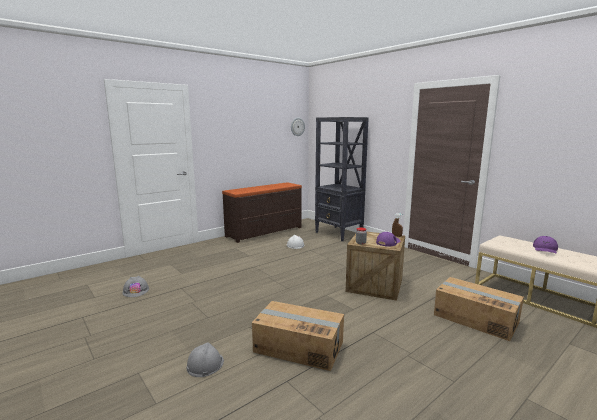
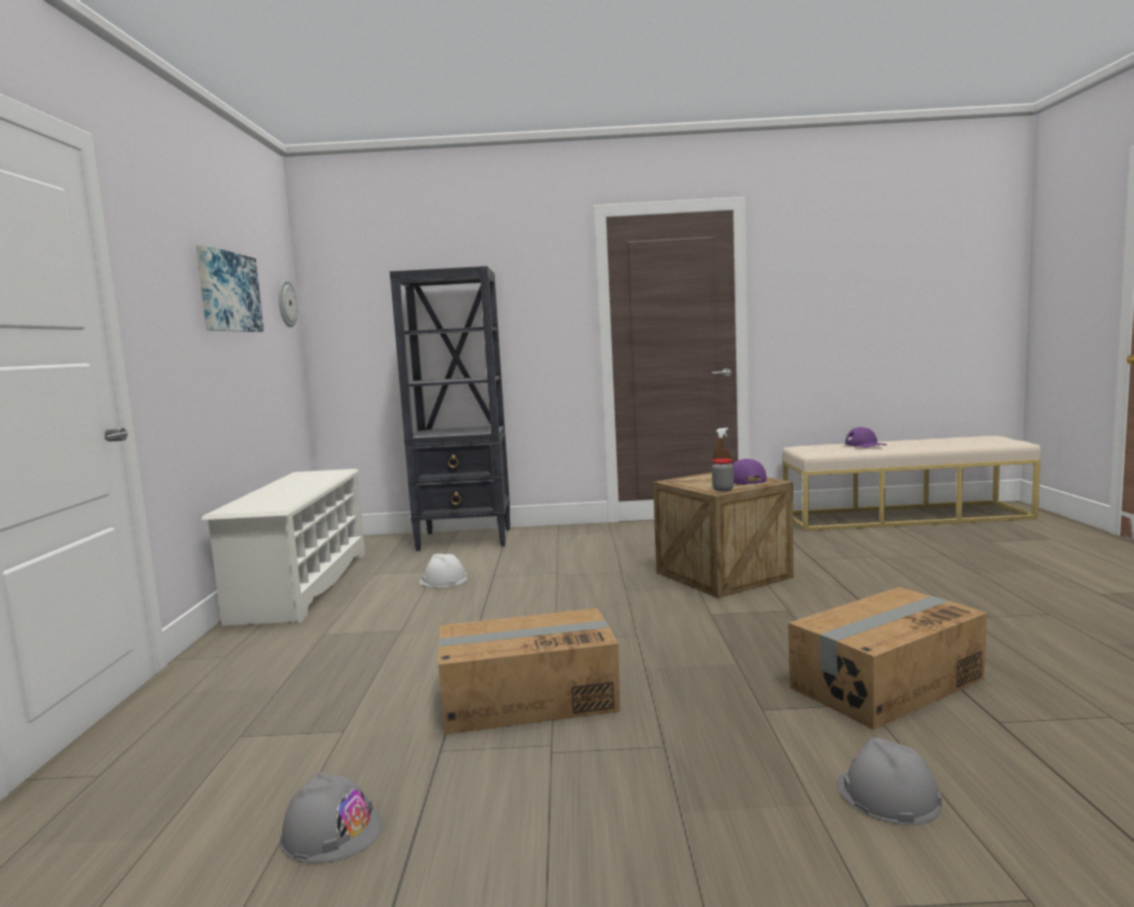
camera: 50 degrees left, 5 degrees down
brown dresser [222,182,302,243] -> white shoe rack [201,469,365,626]
cardboard box [434,277,524,341] -> cardboard box moved to [438,608,620,734]
none -> picture [196,244,264,332]

